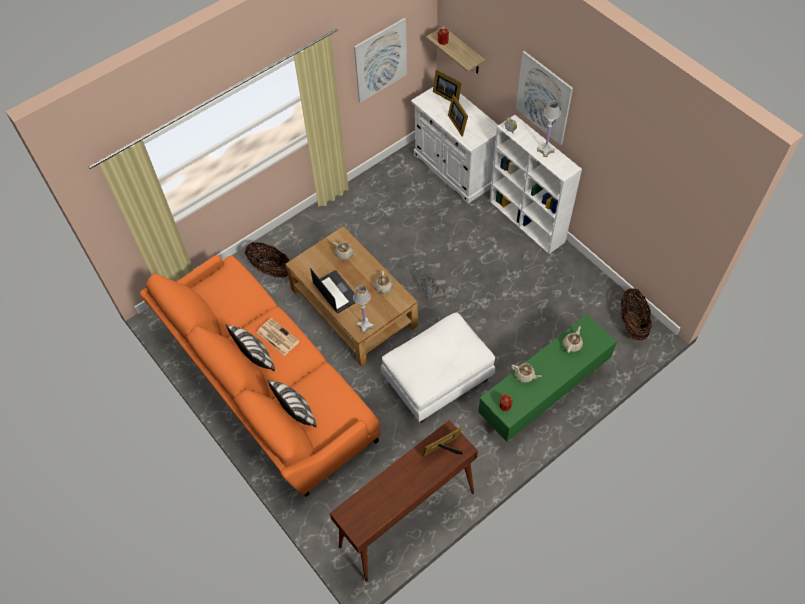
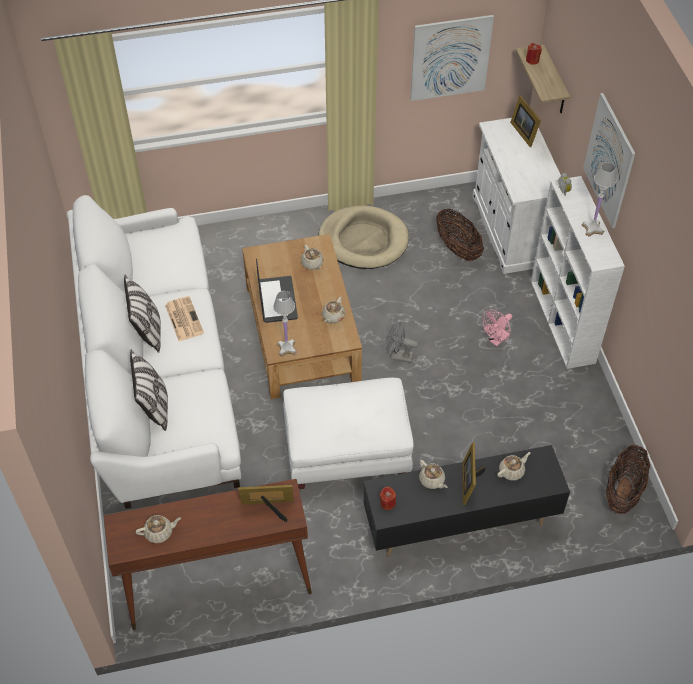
camera: 25 degrees right, 5 degrees down
orange sofa [139,255,380,497] -> white sofa [67,195,241,509]
basket [245,242,290,278] -> basket moved to [436,209,484,261]
picture frame [448,95,468,137] -> picture frame moved to [462,442,486,505]
green tv stand [478,315,617,442] -> black tv stand [364,445,570,557]
none -> beige teapot [136,515,181,543]
none -> beige dog bed [318,205,409,269]
none -> pink fan [482,310,512,347]

